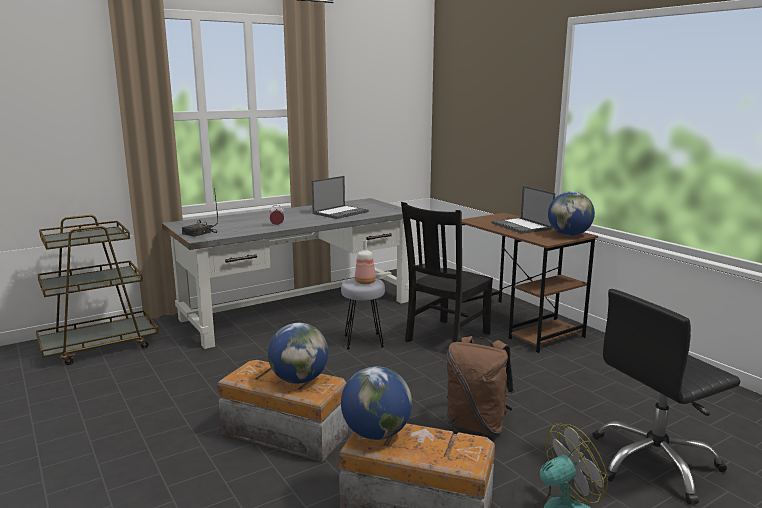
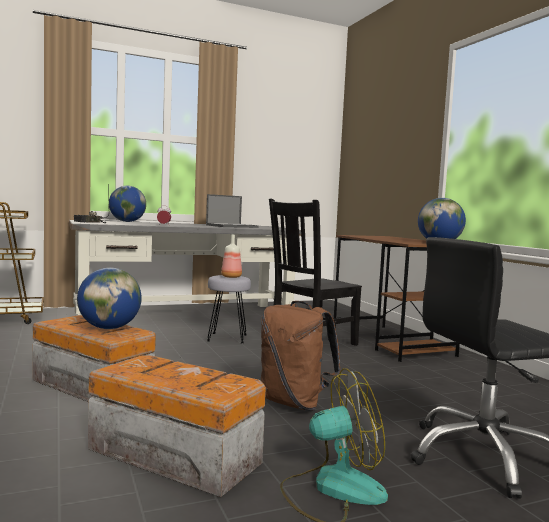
camera: 10 degrees right, 10 degrees down
globe [341,366,412,440] -> globe moved to [109,186,146,222]
laptop [492,186,555,234] -> none

